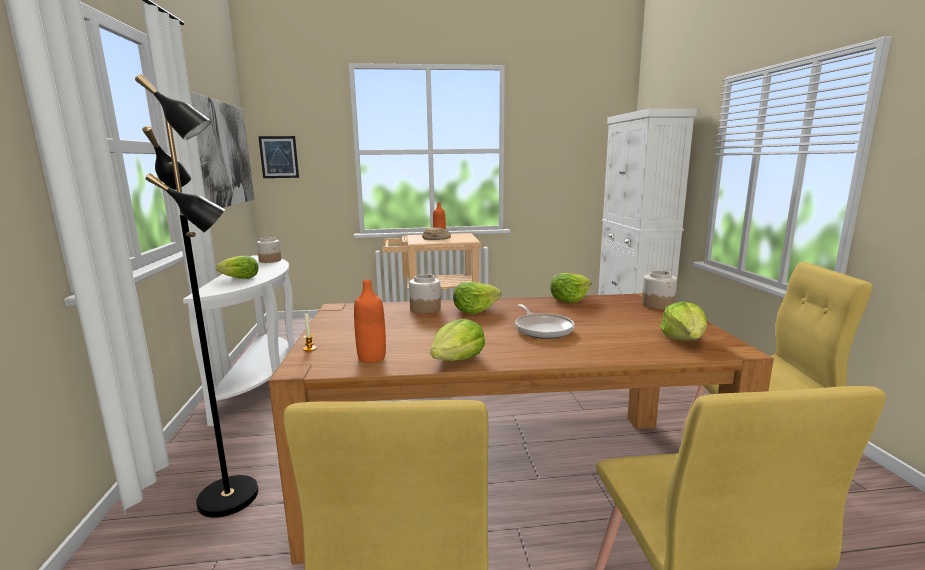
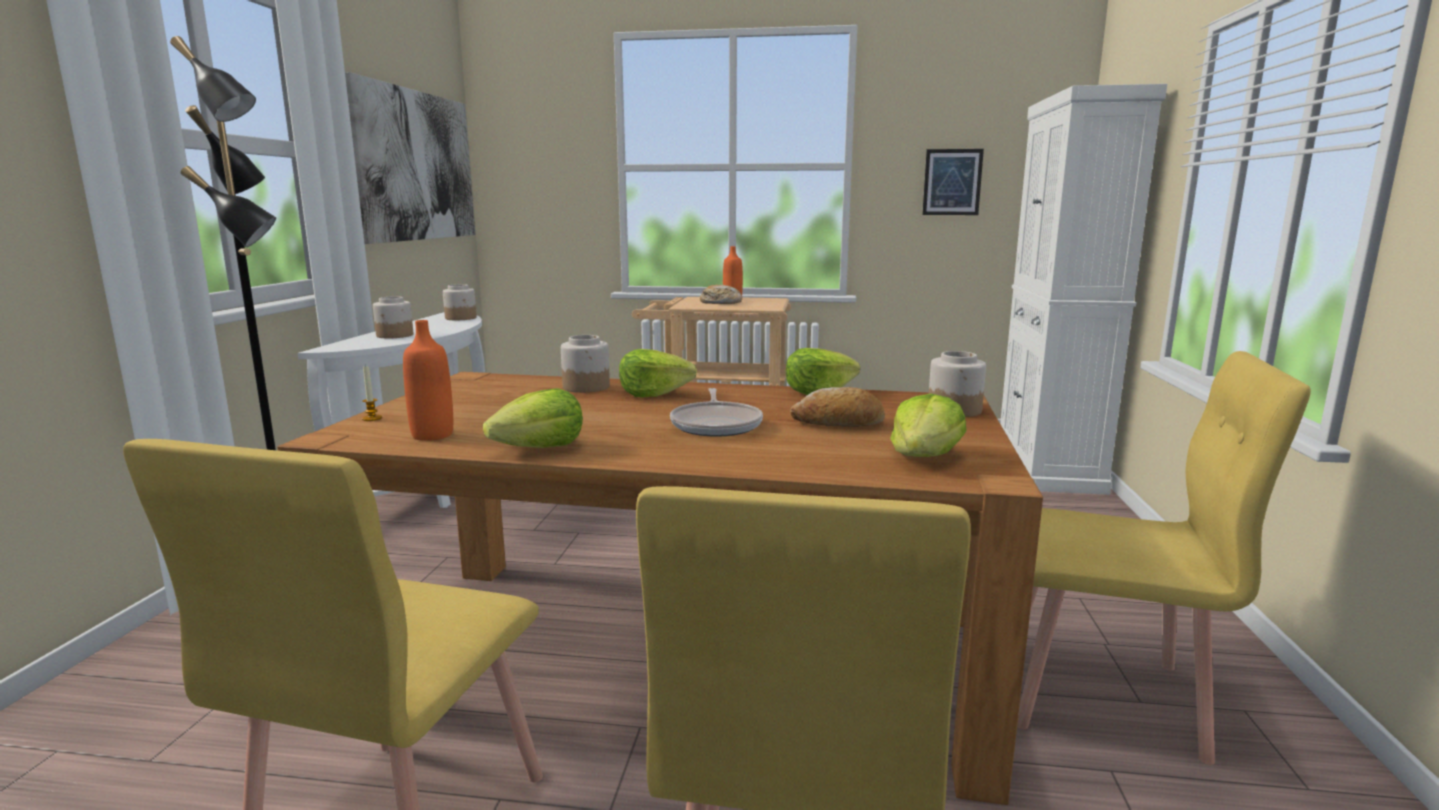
camera: 15 degrees right, 0 degrees up
lettuce [216,256,259,279] -> jar [373,296,413,338]
picture [258,136,299,178] -> picture moved to [922,149,984,215]
none -> bread [790,387,885,427]

